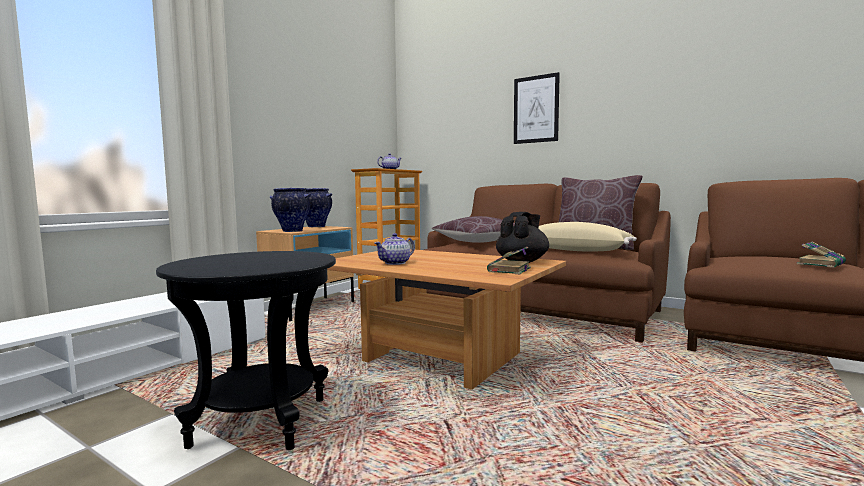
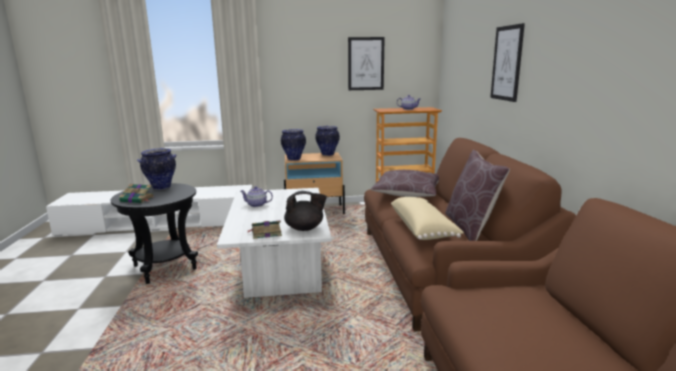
camera: 50 degrees right, 10 degrees up
brown coffee table [327,249,566,390] -> white coffee table [217,188,332,298]
book [796,242,846,268] -> book moved to [119,184,155,203]
none -> vase [137,148,176,190]
none -> picture [348,37,385,90]

